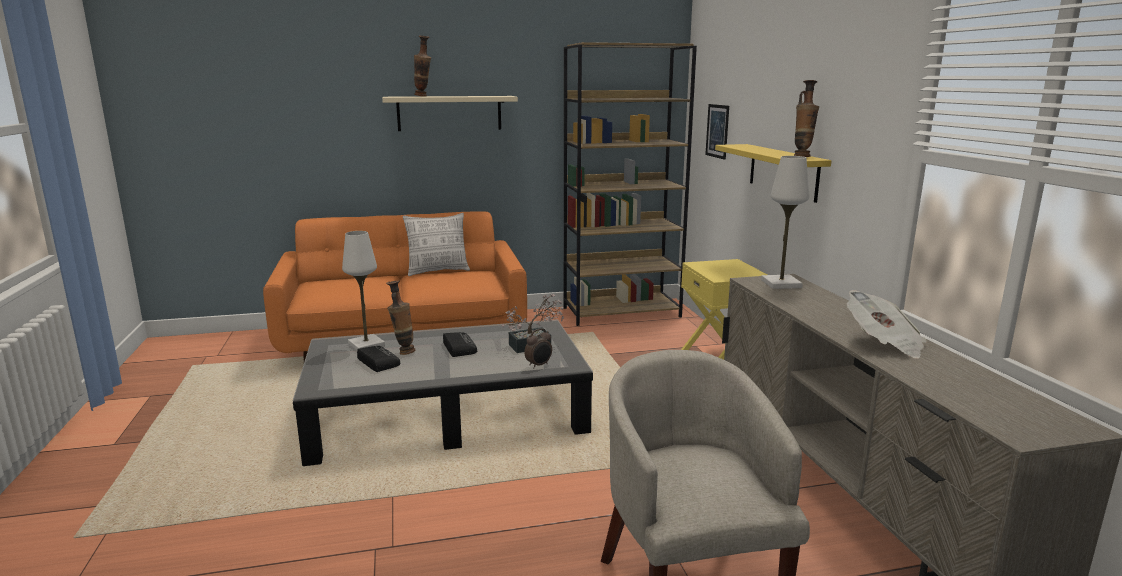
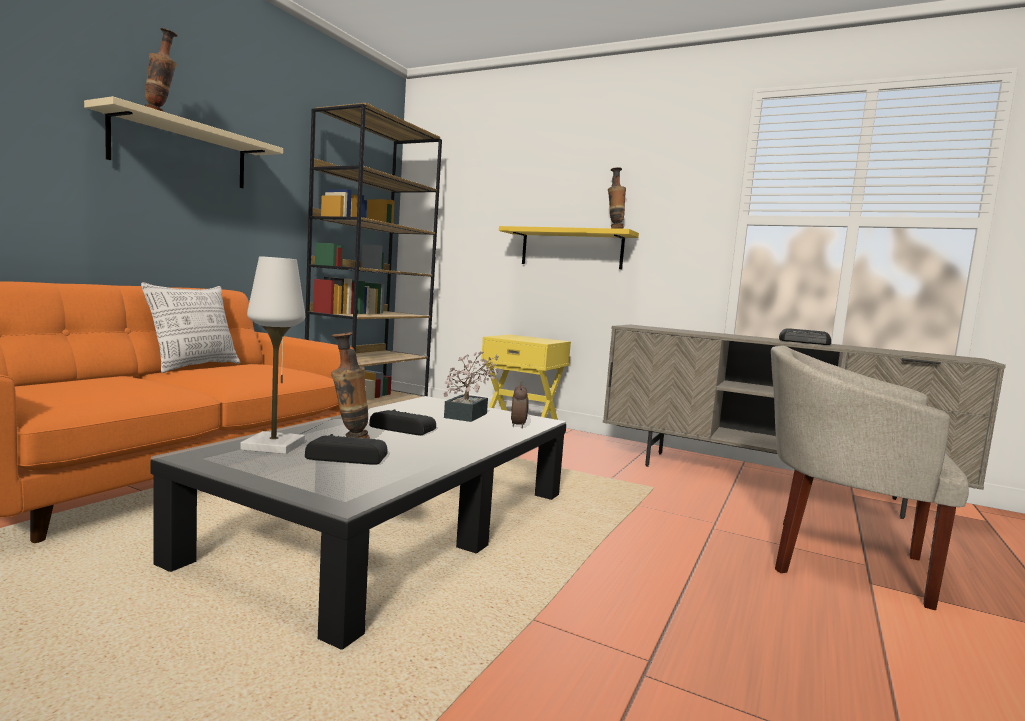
camera: 50 degrees left, 10 degrees down
picture [705,104,729,160] -> none
white table lamp [761,156,809,289] -> none
newspaper [847,290,927,359] -> radio [779,328,832,345]

